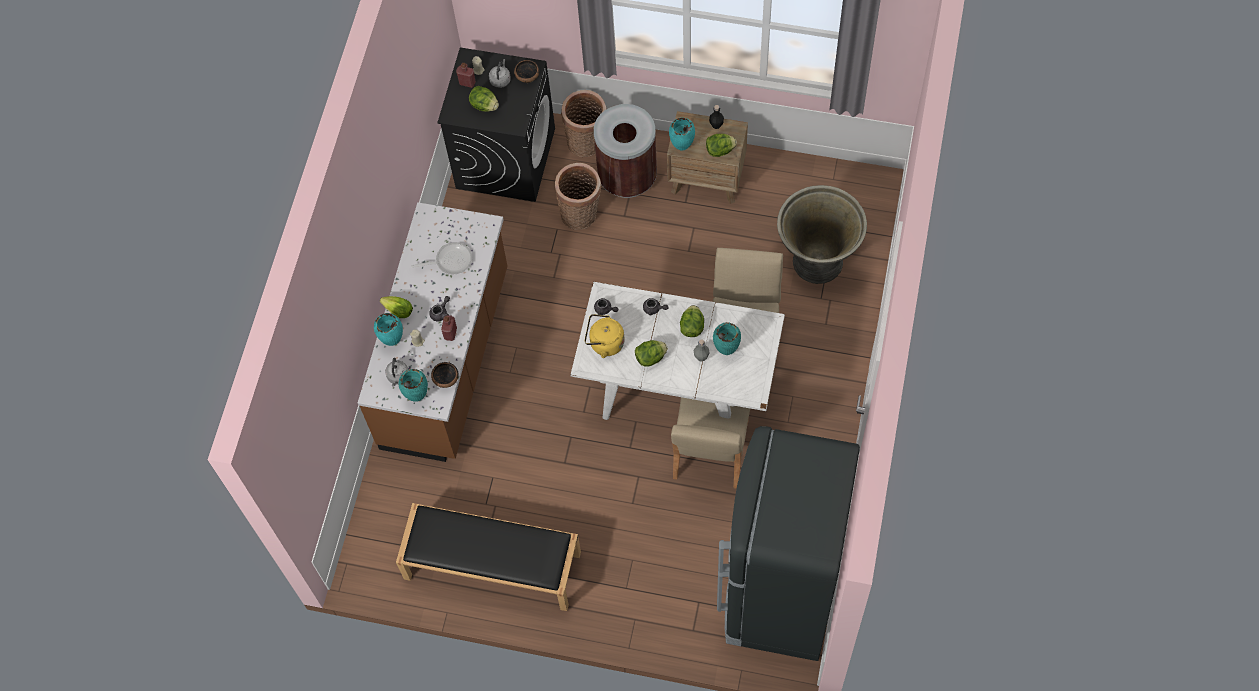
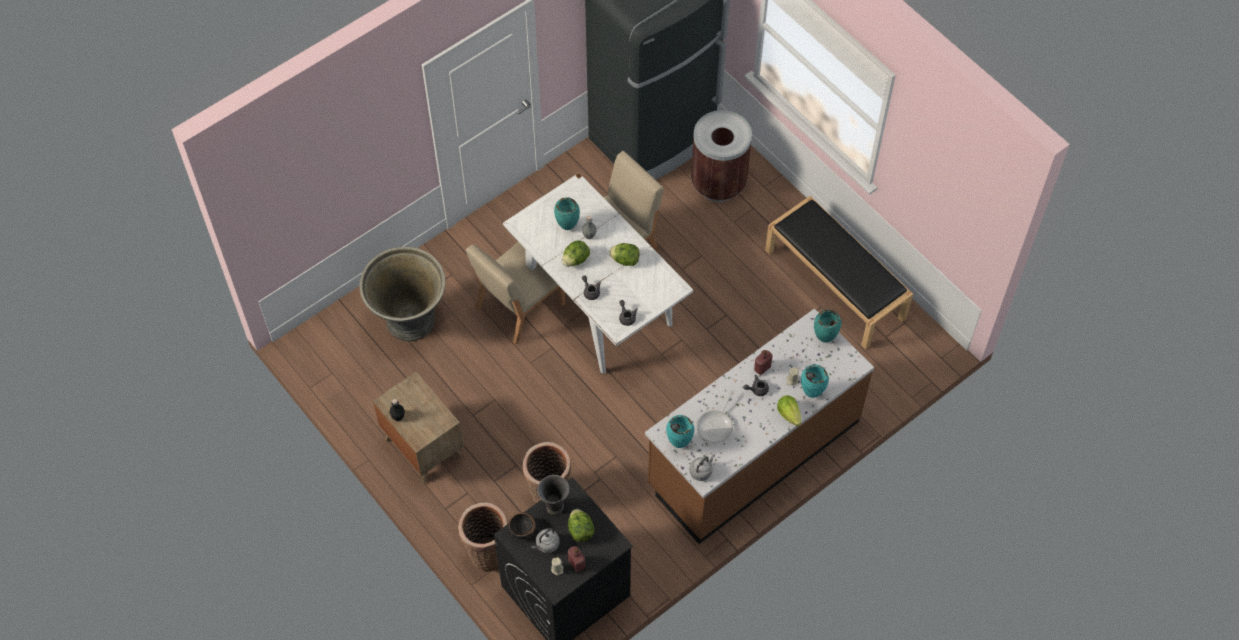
camera: 145 degrees left, 5 degrees down
grey kettle [385,358,408,387] -> grey kettle moved to [690,454,715,481]
frying pan [411,242,472,274] -> frying pan turned 90 degrees counterclockwise [697,390,733,443]
bowl [431,362,459,388] -> none
yellow kettle [585,314,625,358] -> none
brown trash can [594,104,657,198] -> brown trash can moved to [691,110,752,202]
turquoise vase [669,118,695,151] -> turquoise vase moved to [666,415,694,448]
lettuce [706,134,737,157] -> none
none -> grey vase [537,475,569,515]

